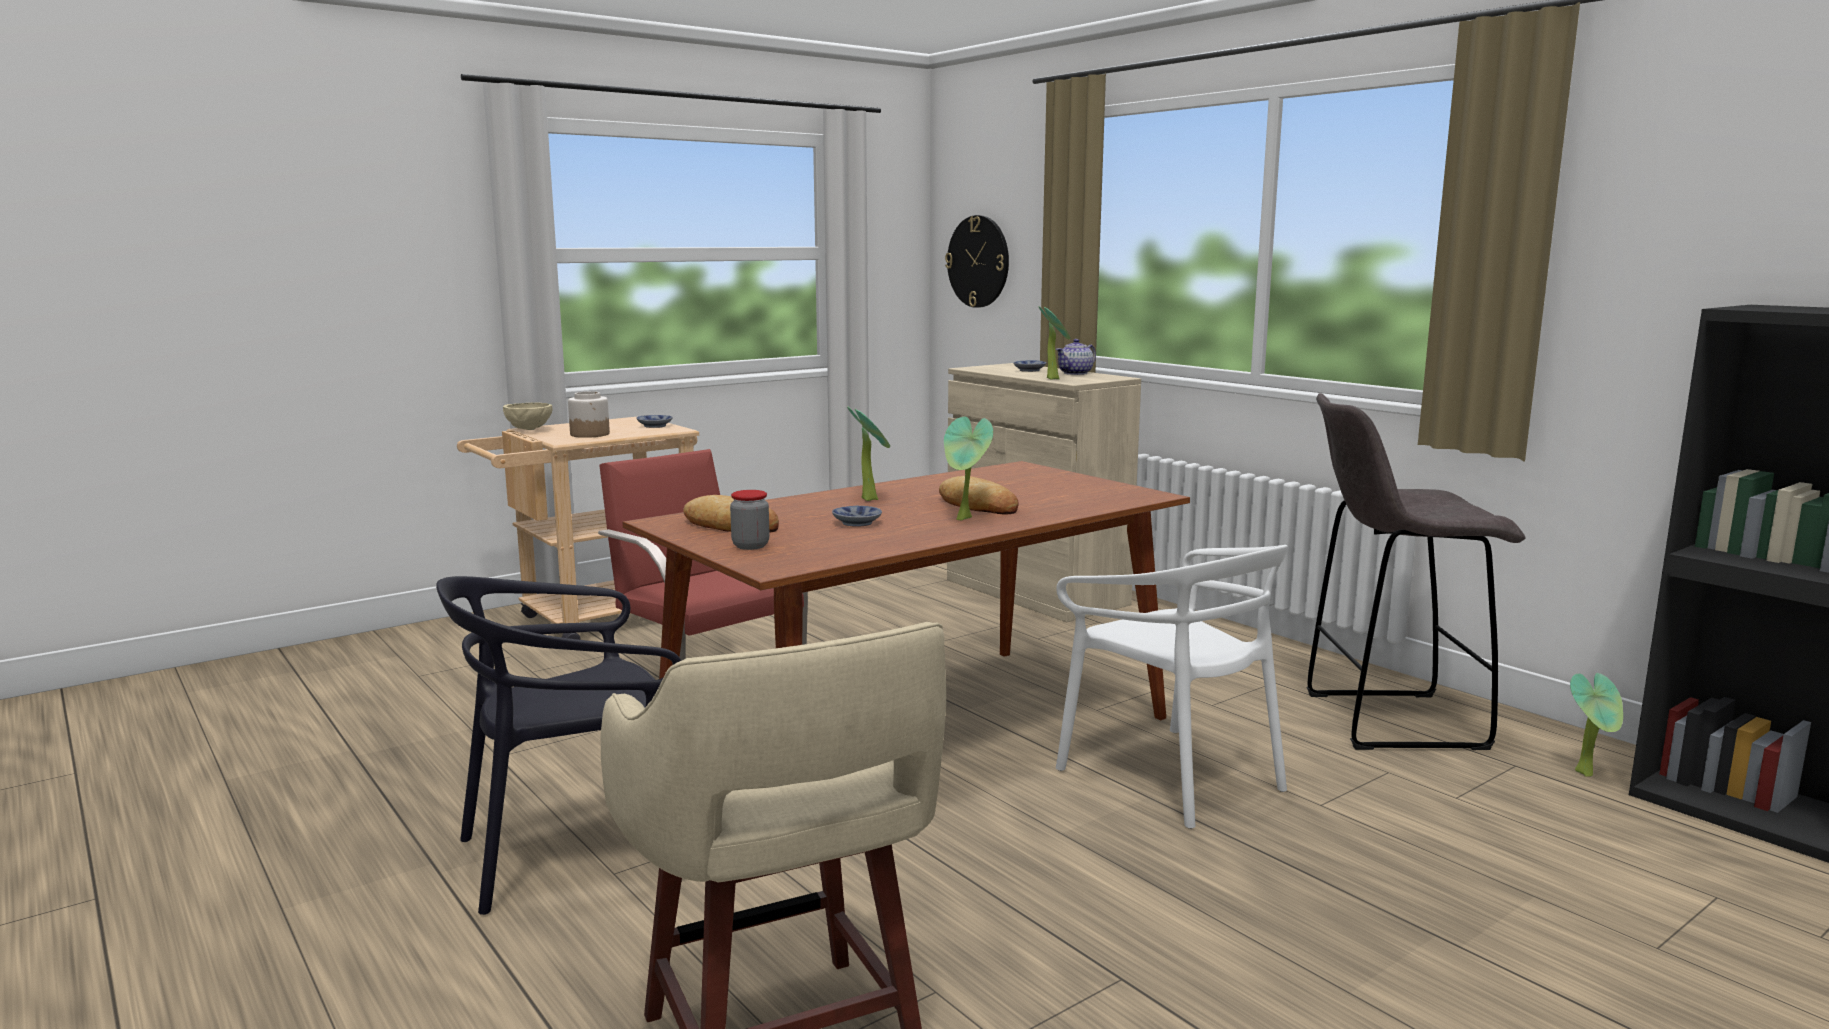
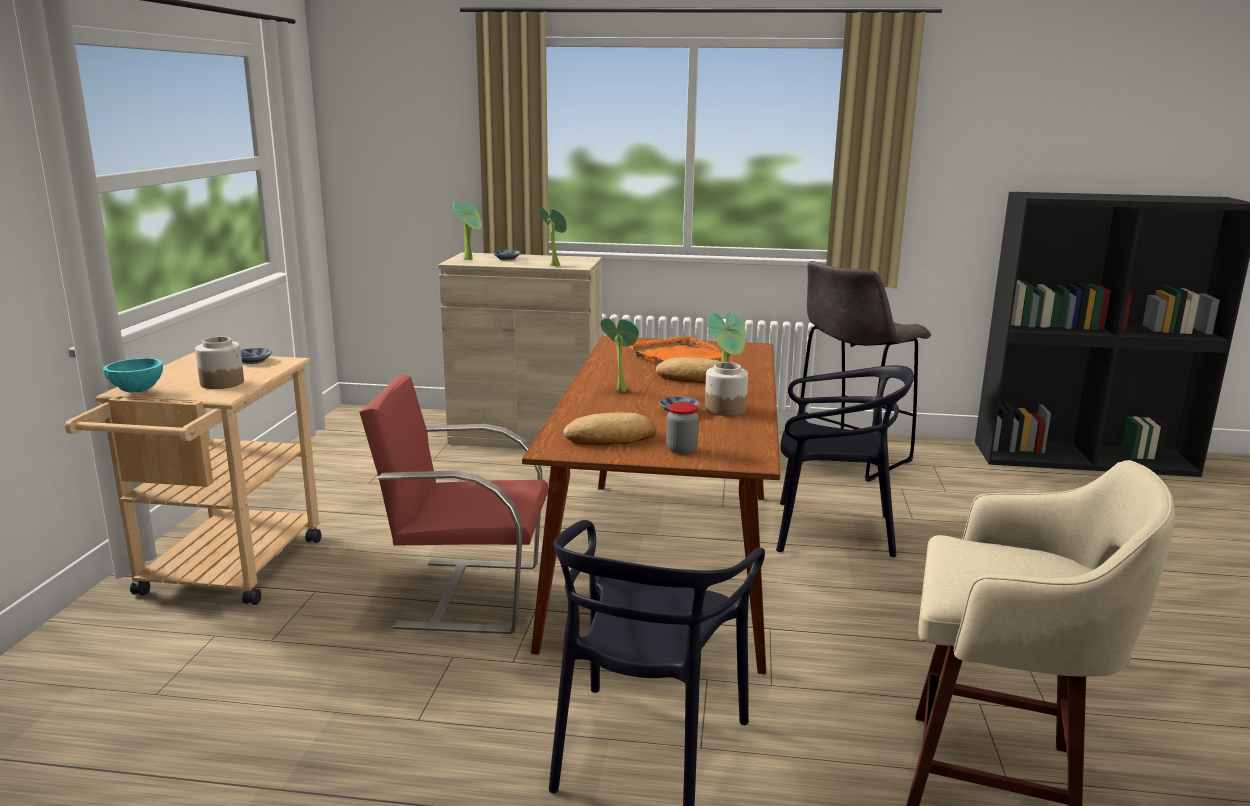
camera: 45 degrees left, 5 degrees up
beige bowl [503,402,552,430] -> turquoise bowl [103,358,163,393]
wall clock [945,215,1009,308] -> none
teapot [1056,339,1096,375] -> none
white chair [1056,545,1288,829] -> black chair [776,365,914,557]
potted plant [1570,673,1623,777] -> potted plant moved to [453,201,482,260]
none -> orange tray [628,336,722,364]
none -> jar [705,362,748,416]

